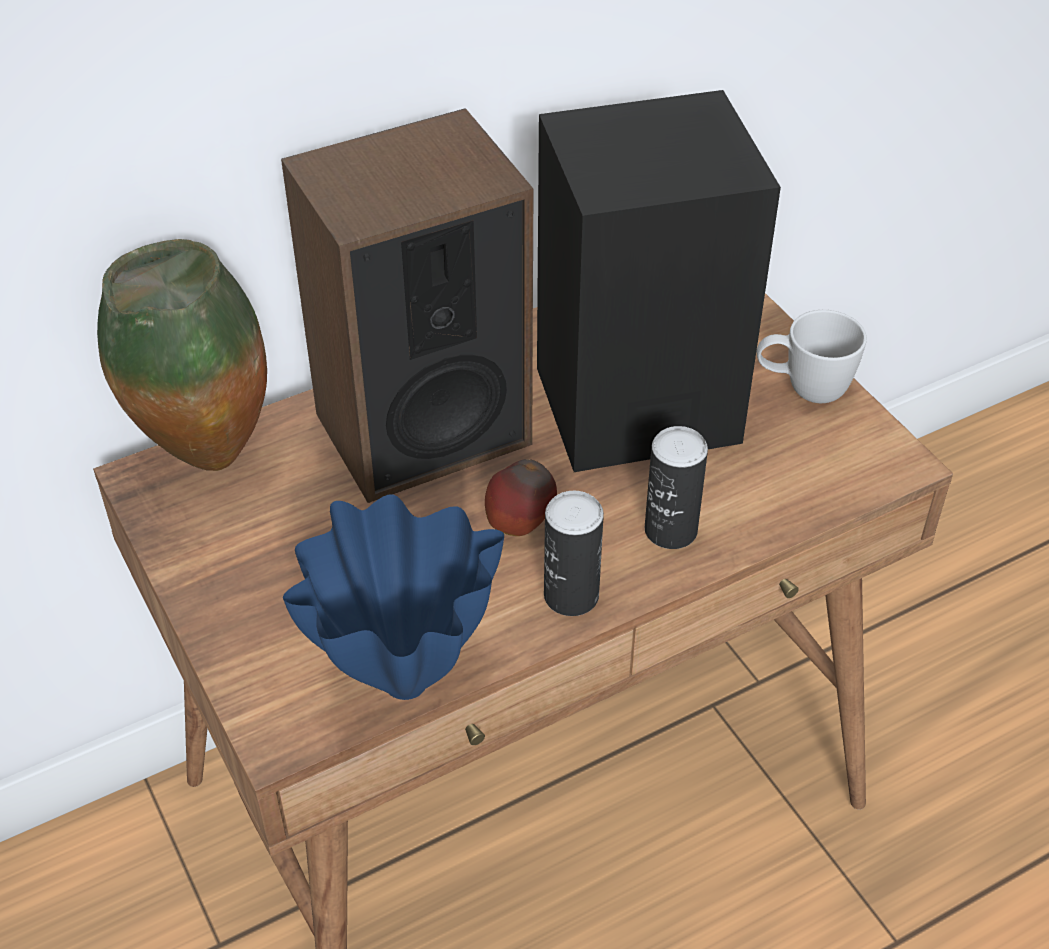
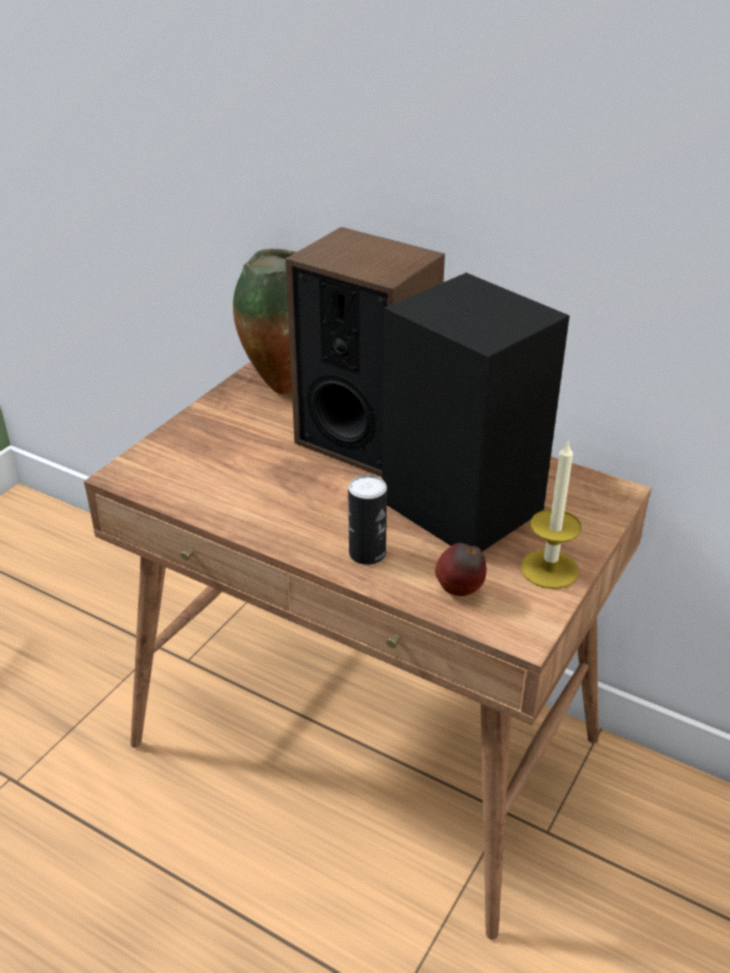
camera: 60 degrees right, 10 degrees down
blue vase [283,494,504,700] -> none
apple [485,459,557,536] -> apple moved to [435,543,486,596]
can [544,491,604,616] -> none
white mug [757,310,867,403] -> candle [521,439,582,589]

